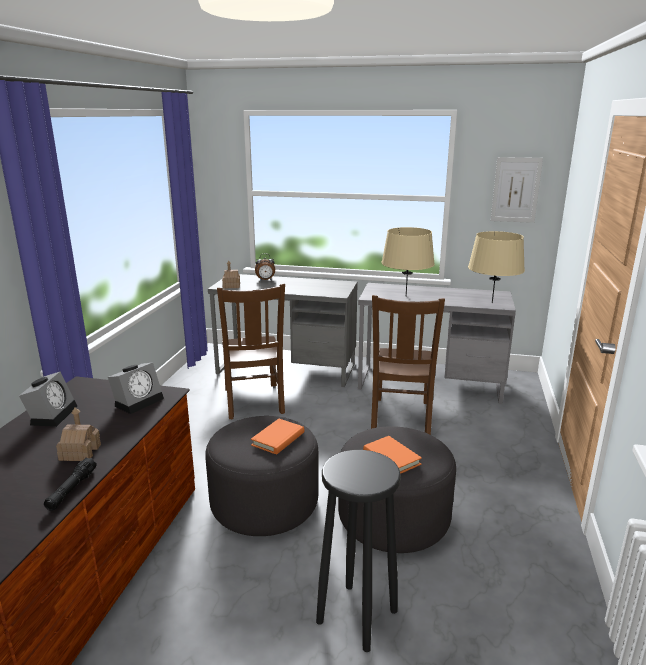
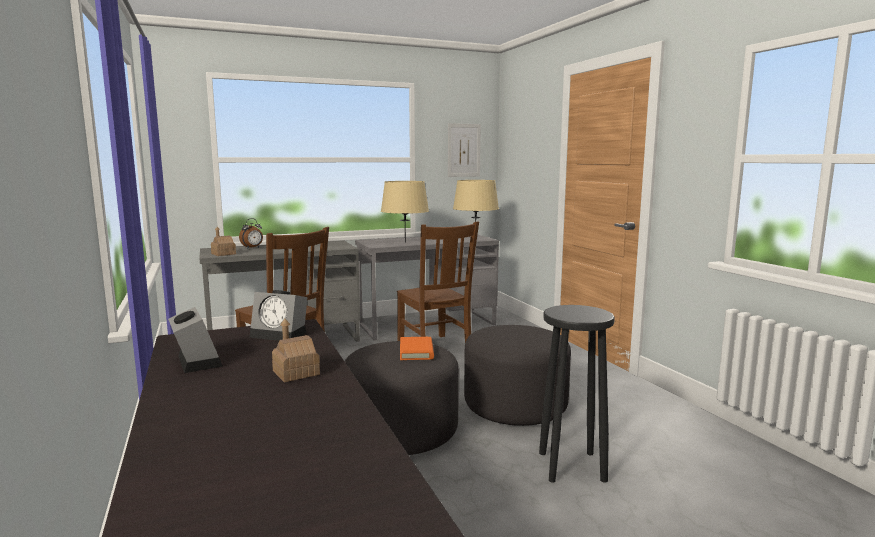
camera: 35 degrees left, 10 degrees down
black flashlight [44,458,97,511] -> none
alarm clock [108,362,164,414] -> alarm clock turned 105 degrees clockwise [250,290,308,341]
orange book [363,436,422,474] -> none

